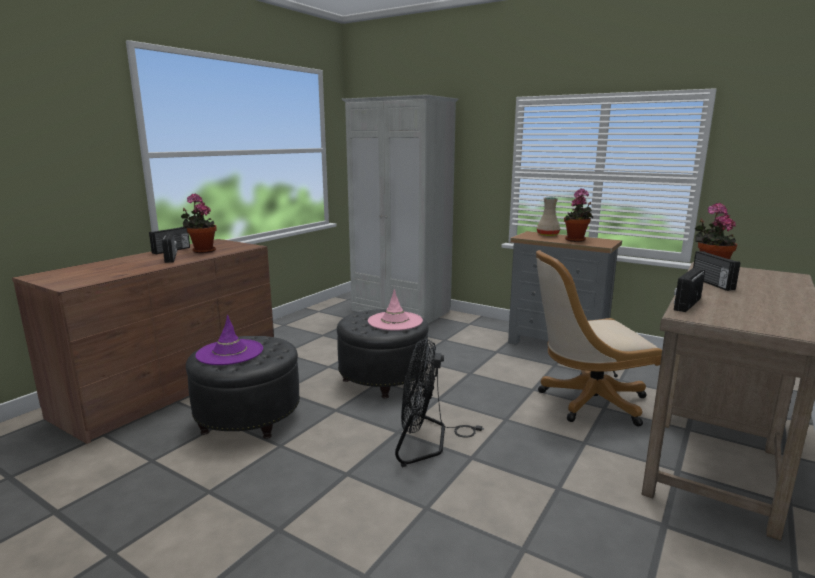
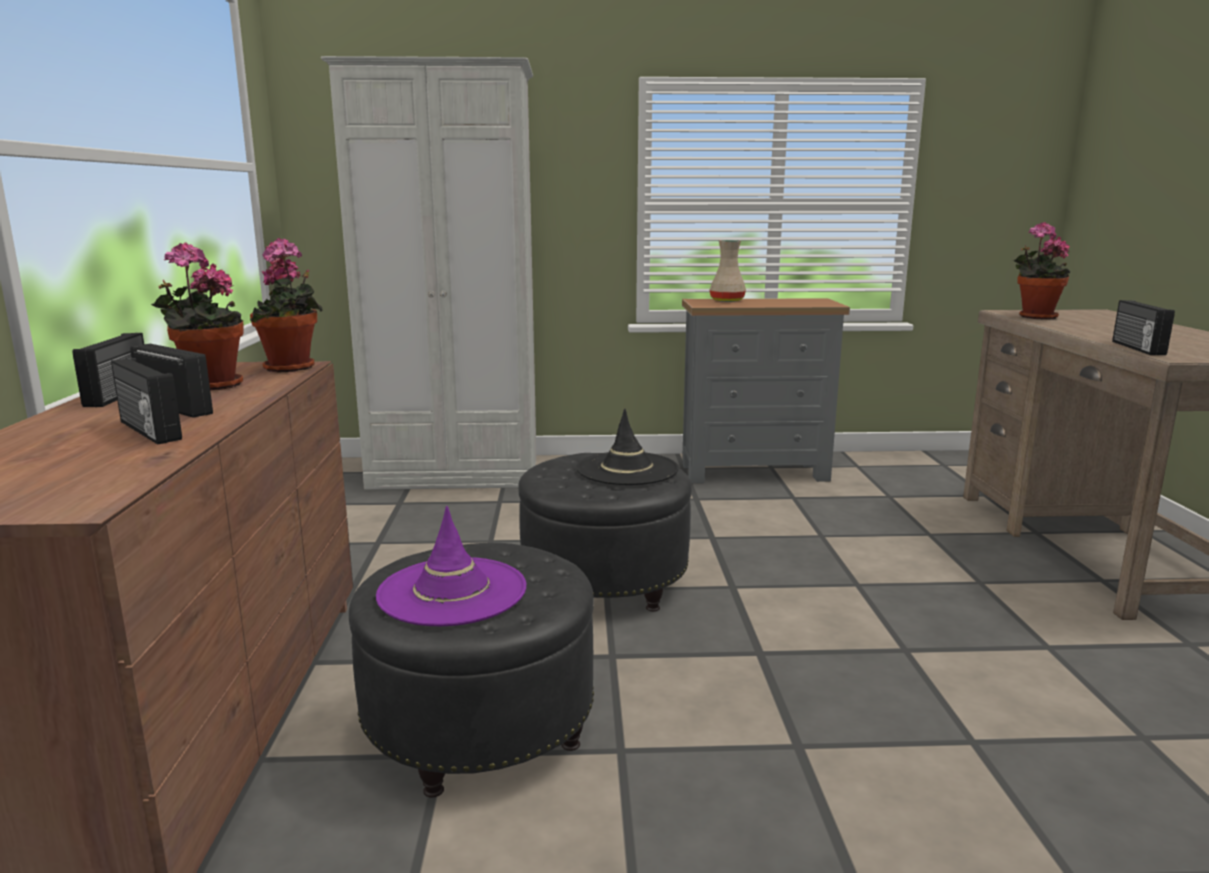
camera: 35 degrees left, 0 degrees up
pink hat [368,289,423,331] -> black hat [576,408,679,485]
black fan [395,338,484,467] -> none
office chair [536,250,662,426] -> none
potted plant [564,188,593,242] -> potted plant moved to [250,238,322,372]
radio [693,251,740,291] -> radio moved to [111,358,182,444]

